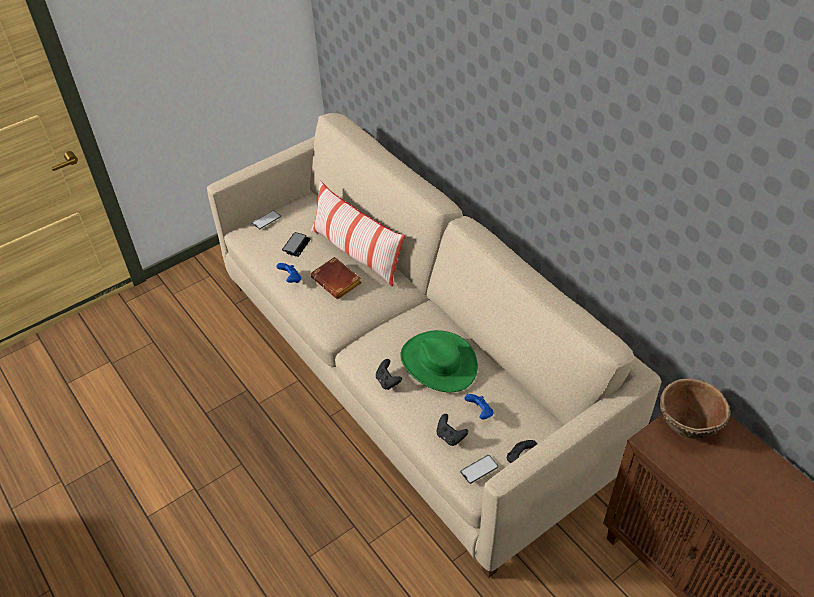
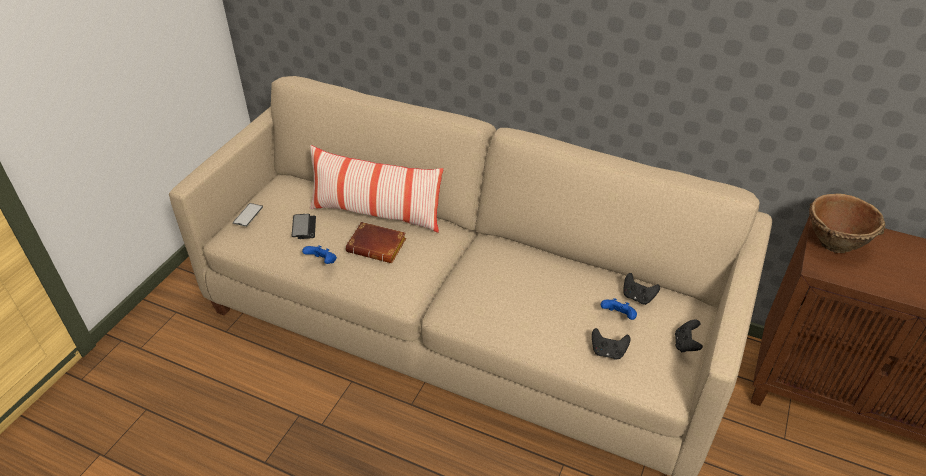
camera: 30 degrees left, 5 degrees down
black game controller [376,359,402,390] -> black game controller moved to [623,273,660,305]
green hat [400,330,478,393] -> none
phone [460,455,499,484] -> none

